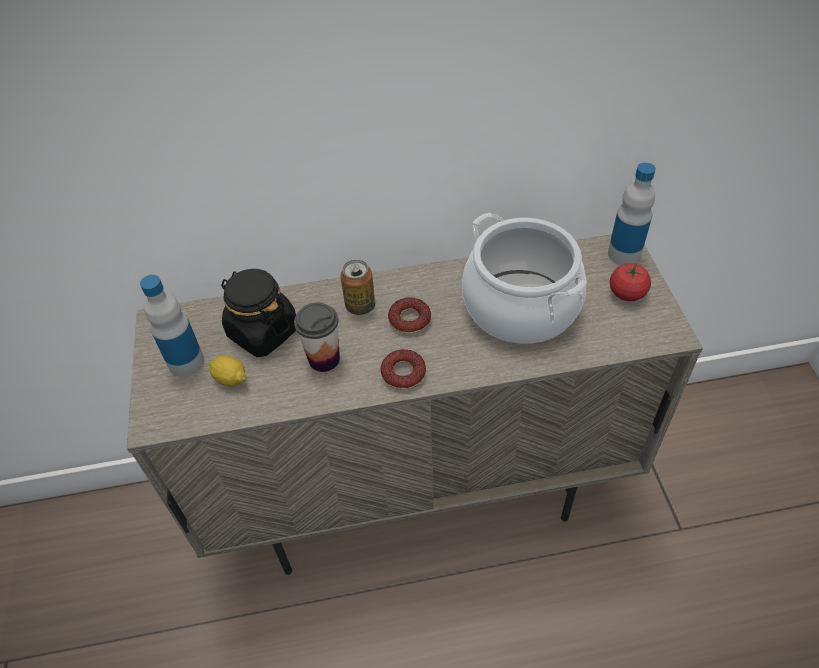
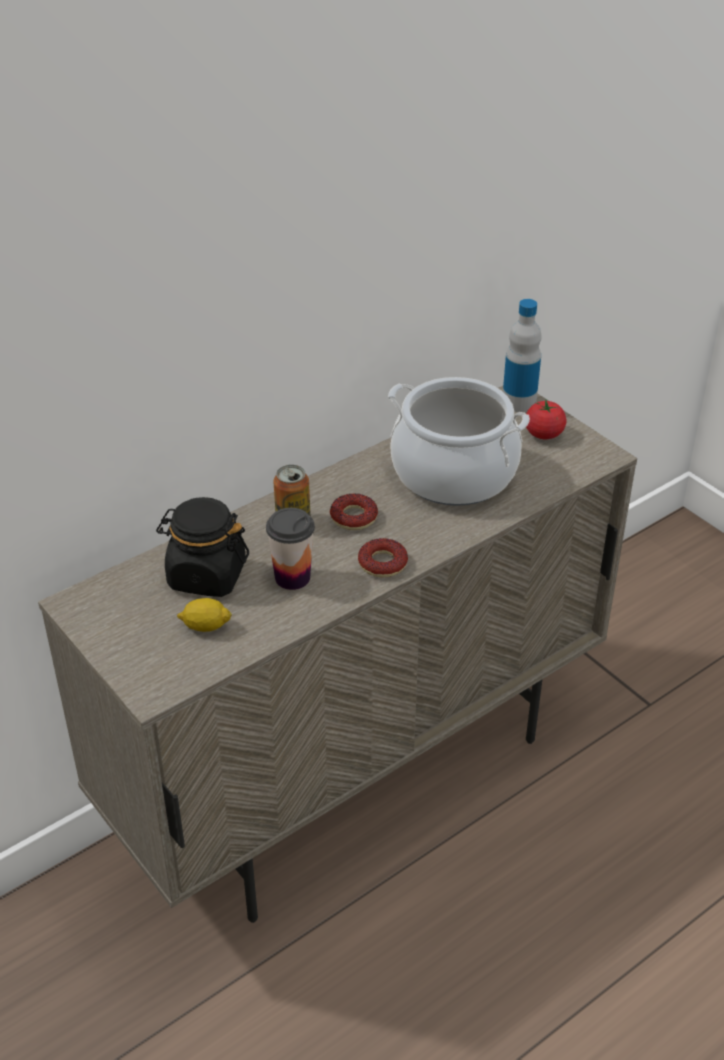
camera: 30 degrees left, 10 degrees down
bottle [140,275,204,377] -> none

